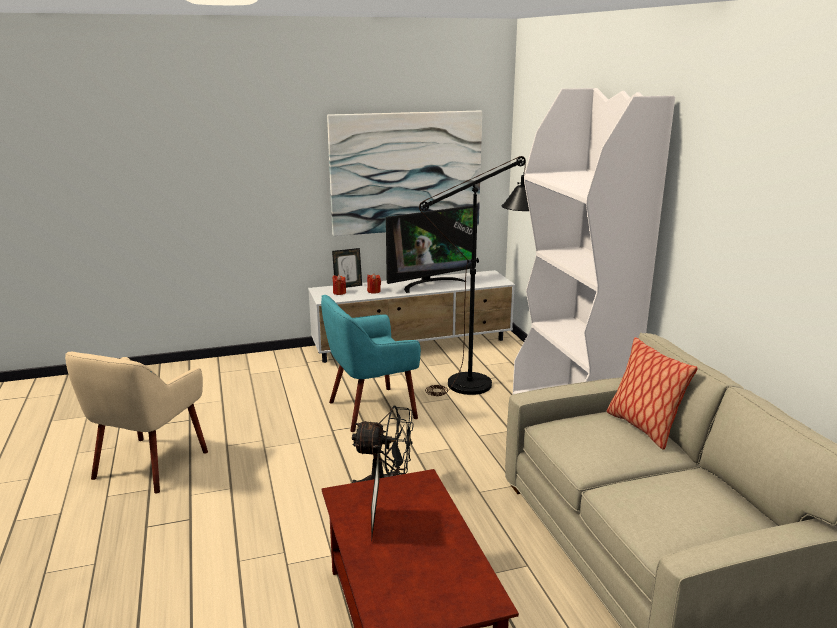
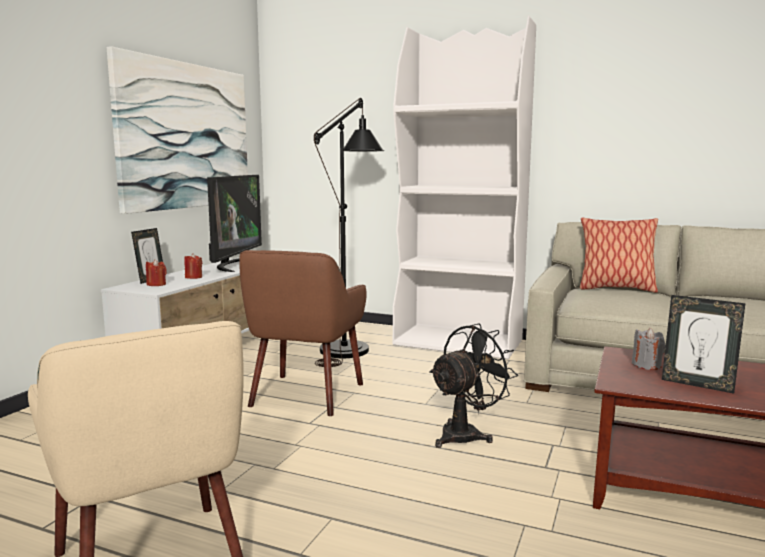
camera: 50 degrees left, 10 degrees down
turquoise armchair [321,295,421,432] -> brown armchair [239,250,367,416]
none -> grey candle [632,328,665,370]

